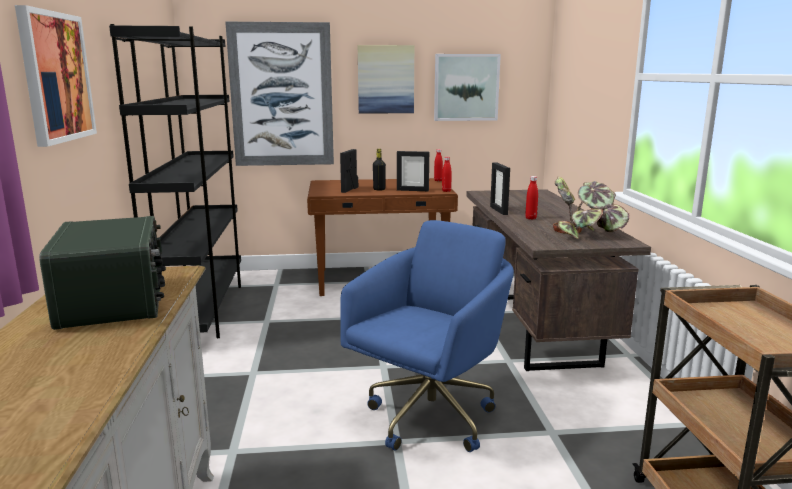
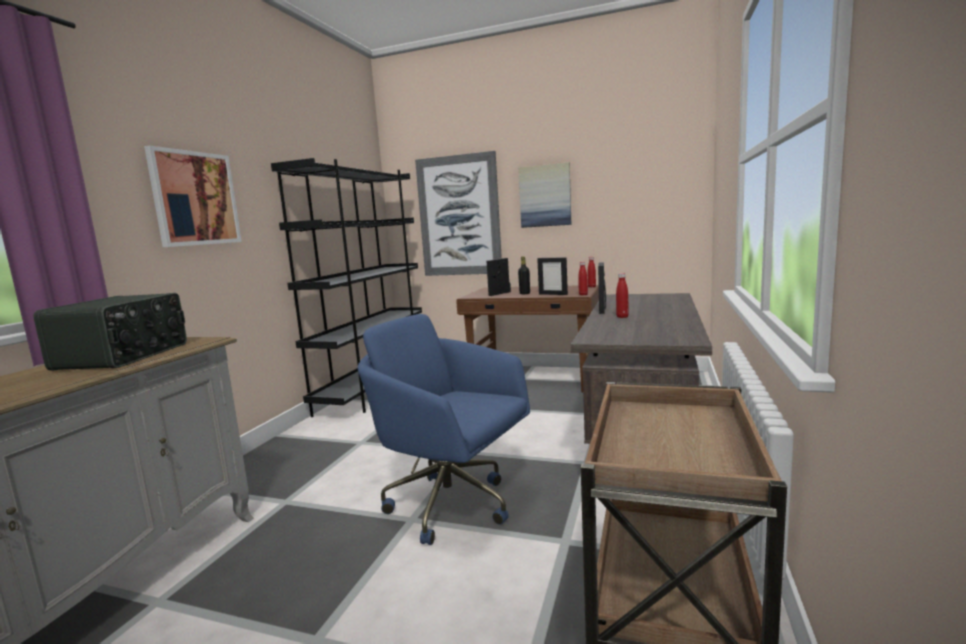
camera: 25 degrees right, 5 degrees down
blue office chair [340,220,514,452] -> blue office chair turned 120 degrees counterclockwise [358,314,530,545]
picture [434,54,501,121] -> none
potted plant [553,177,630,239] -> none

